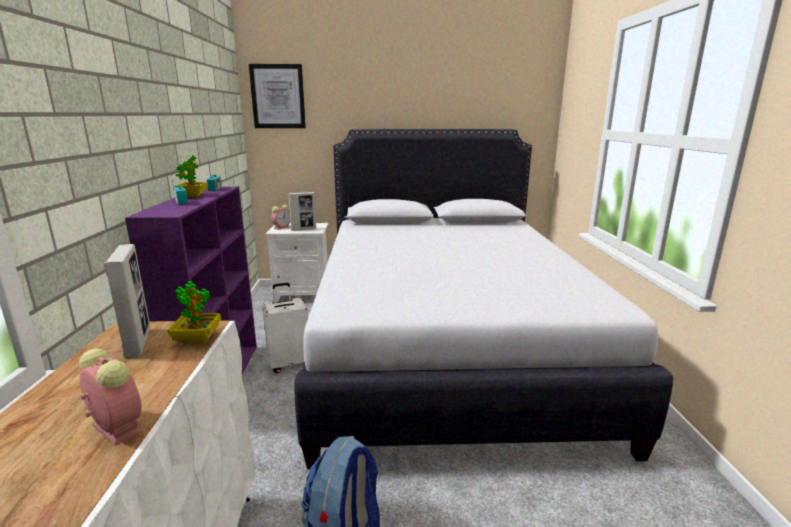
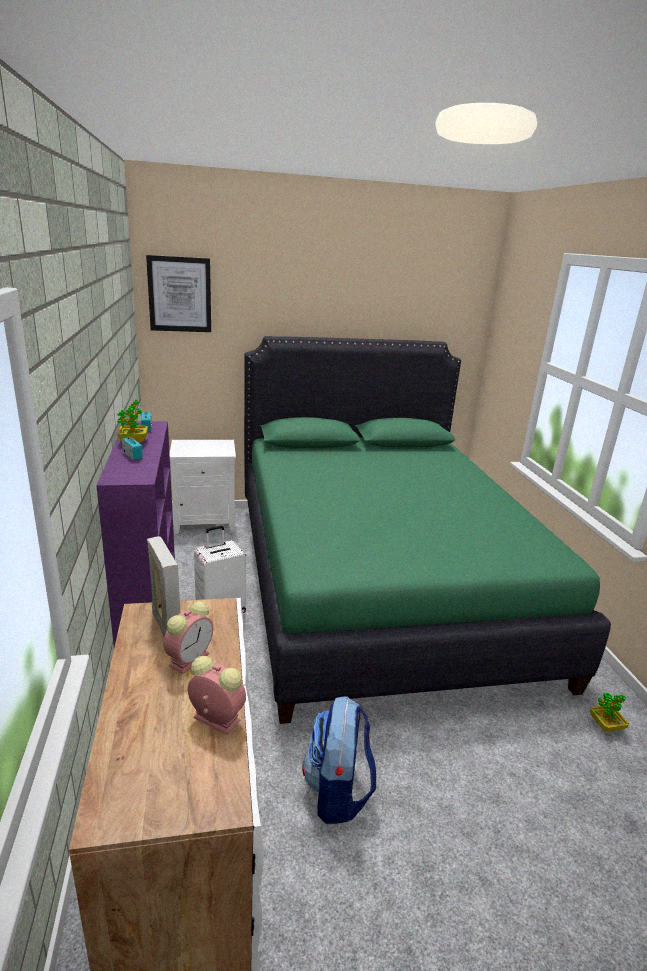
camera: 10 degrees left, 5 degrees up
potted plant [168,281,221,344] -> potted plant moved to [590,693,629,732]
alarm clock [271,205,290,230] -> alarm clock moved to [164,601,213,674]
picture frame [288,192,316,231] -> none
white bed [294,129,673,469] -> green bed [244,336,611,724]

